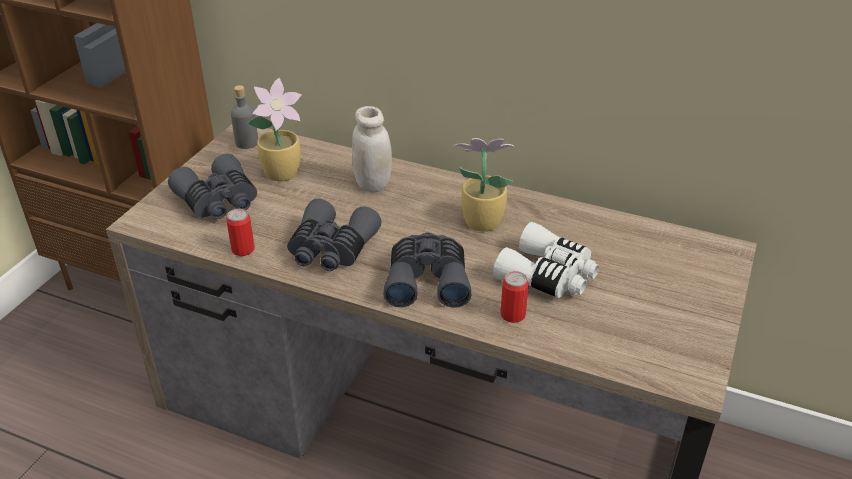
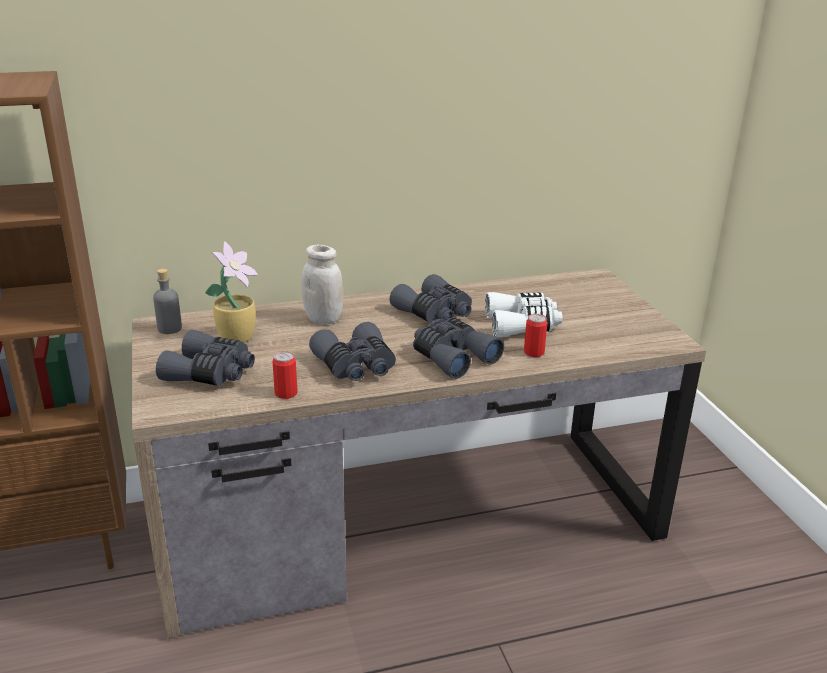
camera: 40 degrees left, 10 degrees down
potted plant [454,138,514,231] -> grey binoculars [390,274,472,323]

